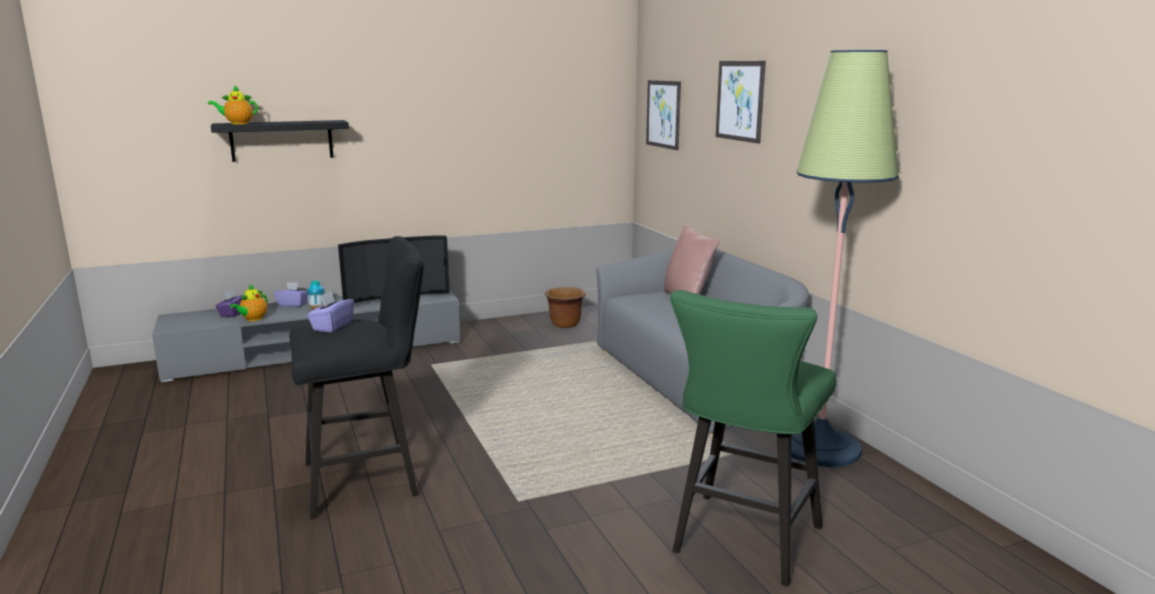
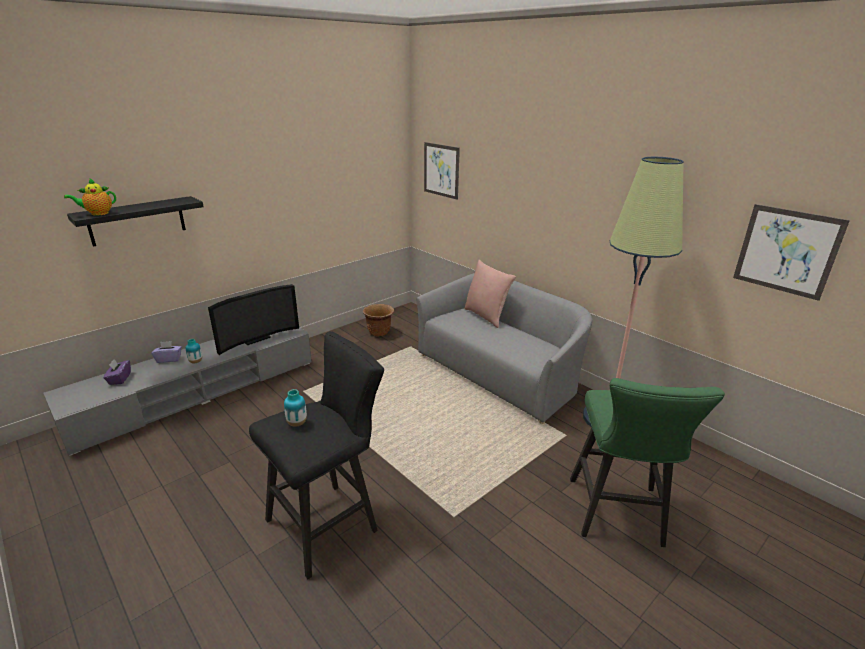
camera: 20 degrees left, 10 degrees up
teapot [230,284,267,321] -> none
purple tissue box [307,291,354,332] -> vase [284,389,307,427]
picture [716,61,766,144] -> picture moved to [733,204,850,301]

